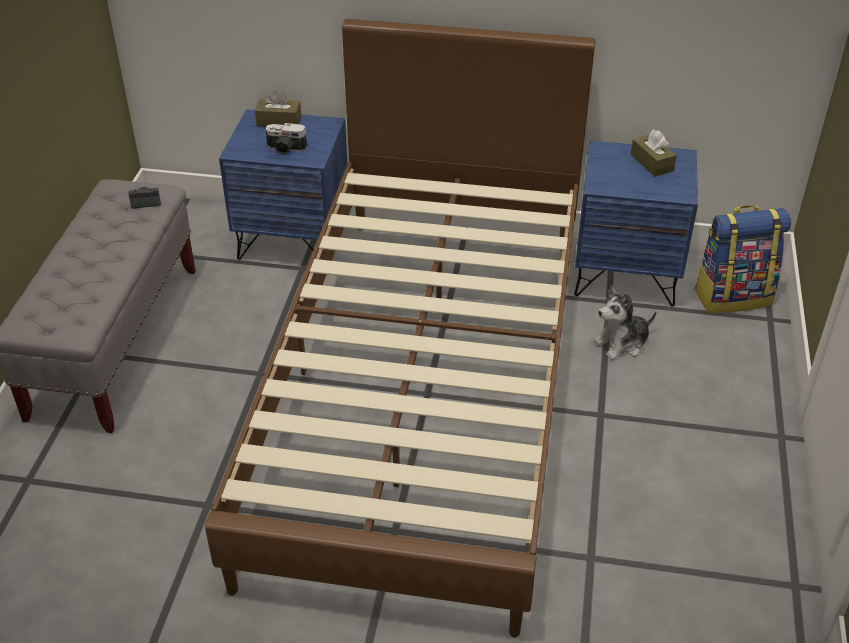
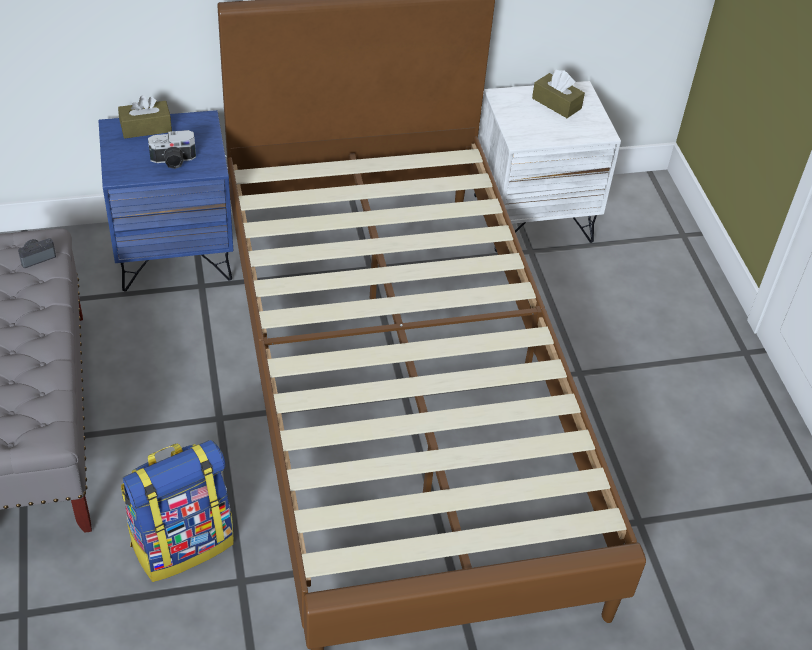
camera: 25 degrees left, 5 degrees up
blue nightstand [574,141,698,307] -> white nightstand [474,81,621,252]
plush toy [593,285,657,360] -> none
backpack [694,205,791,313] -> backpack moved to [121,440,234,582]

